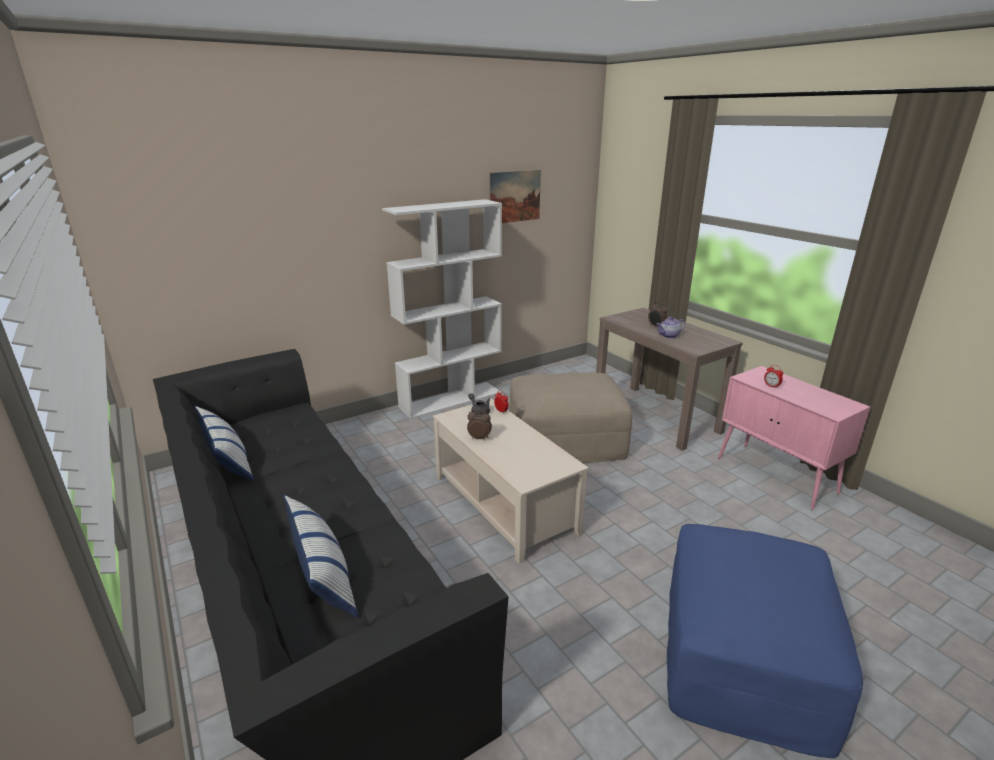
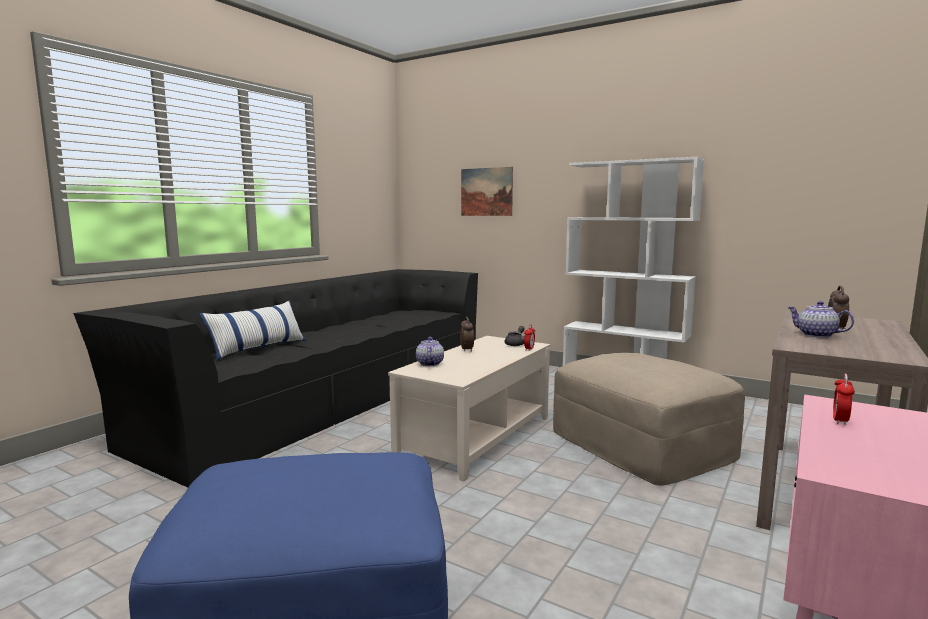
camera: 65 degrees right, 15 degrees down
pillow [195,406,254,481] -> none
picture [489,170,541,223] -> picture moved to [461,167,513,216]
none -> teapot [416,337,444,366]

